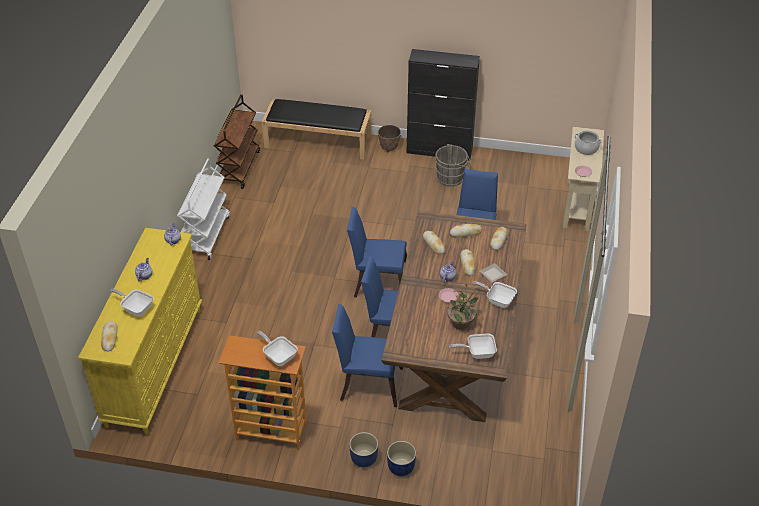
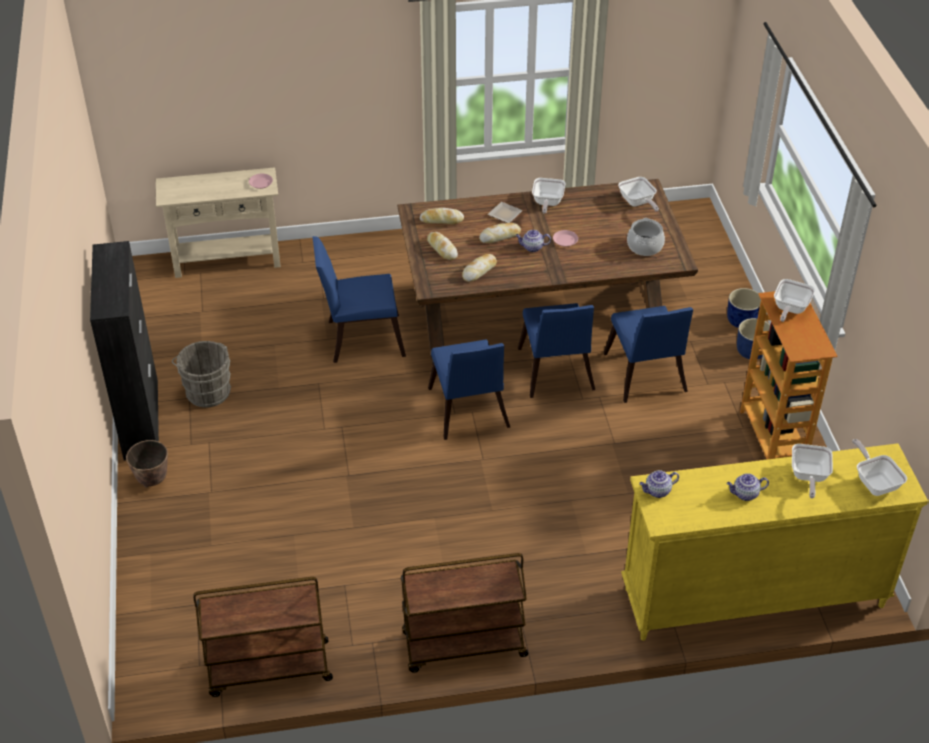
camera: 110 degrees left, 0 degrees up
bread [101,321,118,351] -> frying pan [852,439,907,496]
white cart [177,159,230,260] -> brown cart [401,553,528,673]
black bench [262,99,371,160] -> none
potted plant [446,283,479,330] -> none
cooking pot [574,130,602,155] -> cooking pot moved to [627,218,665,256]

